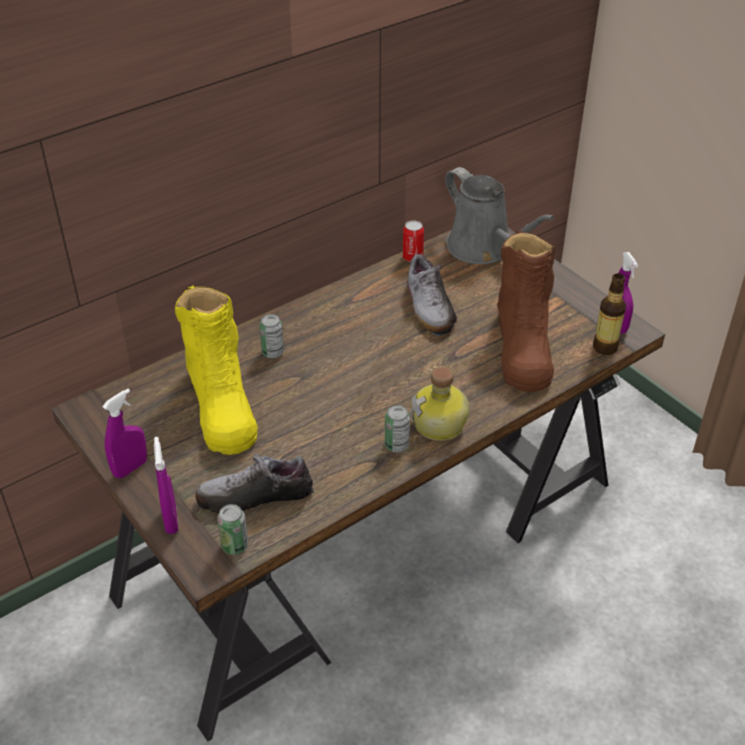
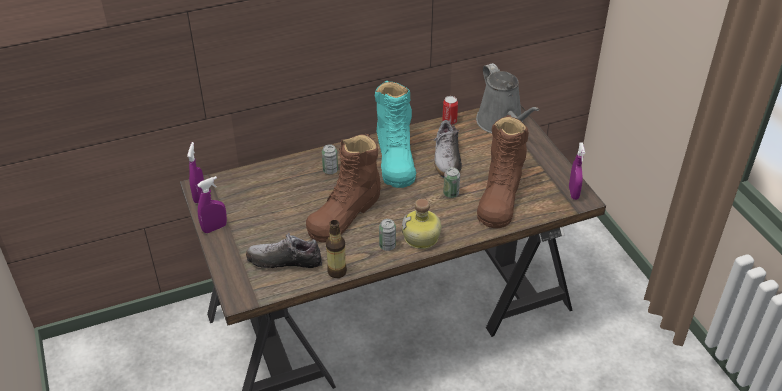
camera: 15 degrees right, 0 degrees up
purple spray bottle [154,437,178,534] -> purple spray bottle moved to [187,142,204,203]
yellow boot [175,285,258,455] -> none
can [217,504,248,555] -> can moved to [443,167,460,198]
bottle [593,273,626,355] -> bottle moved to [326,220,347,278]
none -> brown boot [306,133,381,243]
none -> turquoise boot [375,81,416,188]

